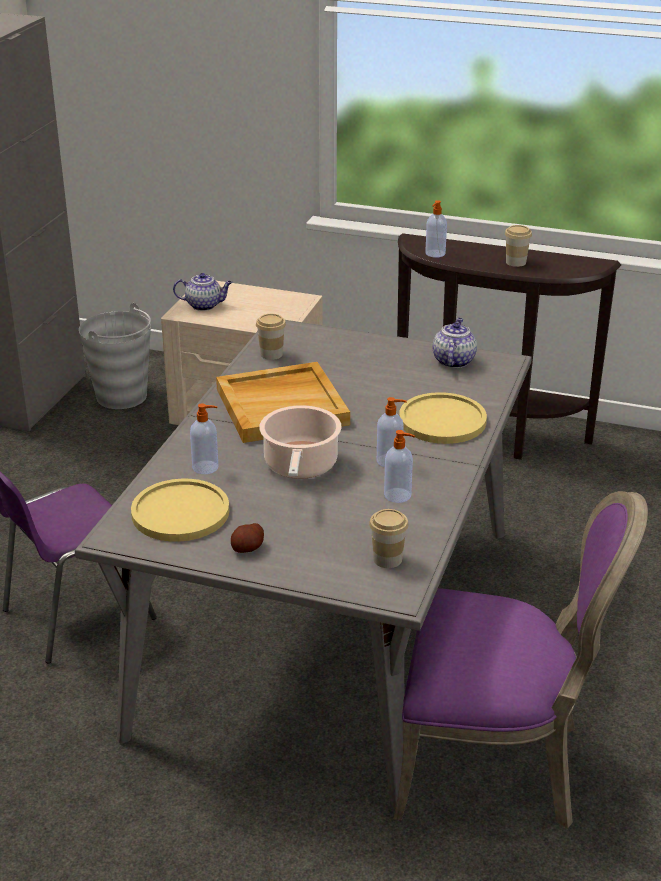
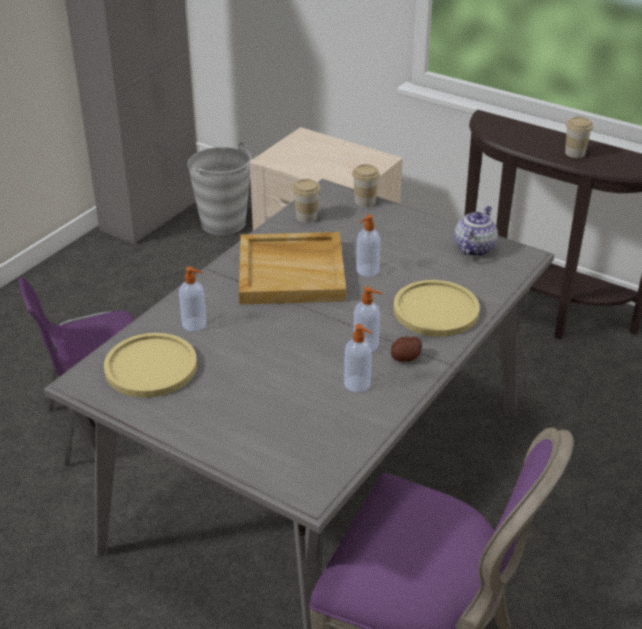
camera: 15 degrees right, 5 degrees up
teapot [173,273,233,311] -> none
potato [231,523,264,553] -> potato moved to [391,337,422,362]
cooking pot [259,405,342,479] -> none
cup [369,509,408,568] -> cup moved to [352,164,380,207]
soap dispenser [425,200,447,258] -> soap dispenser moved to [356,215,381,277]

